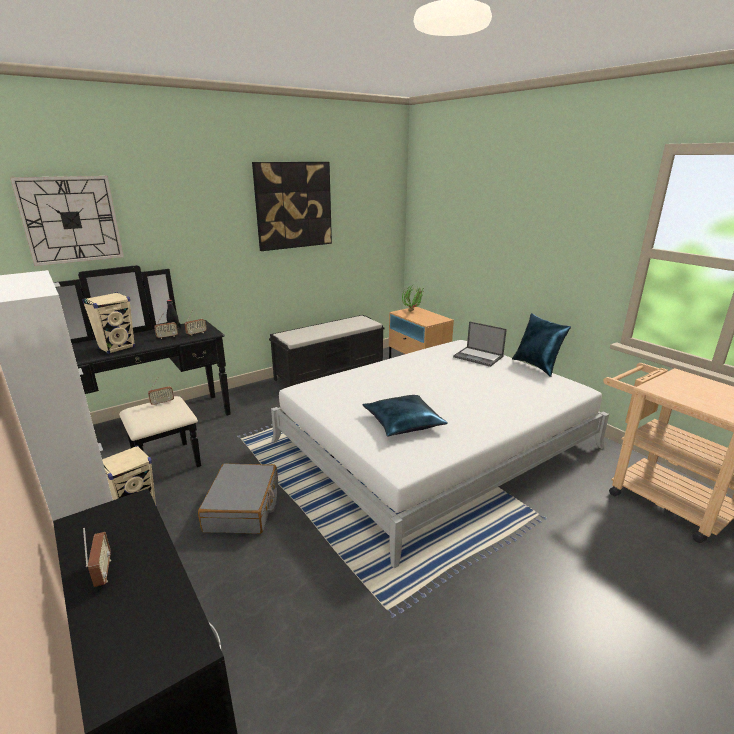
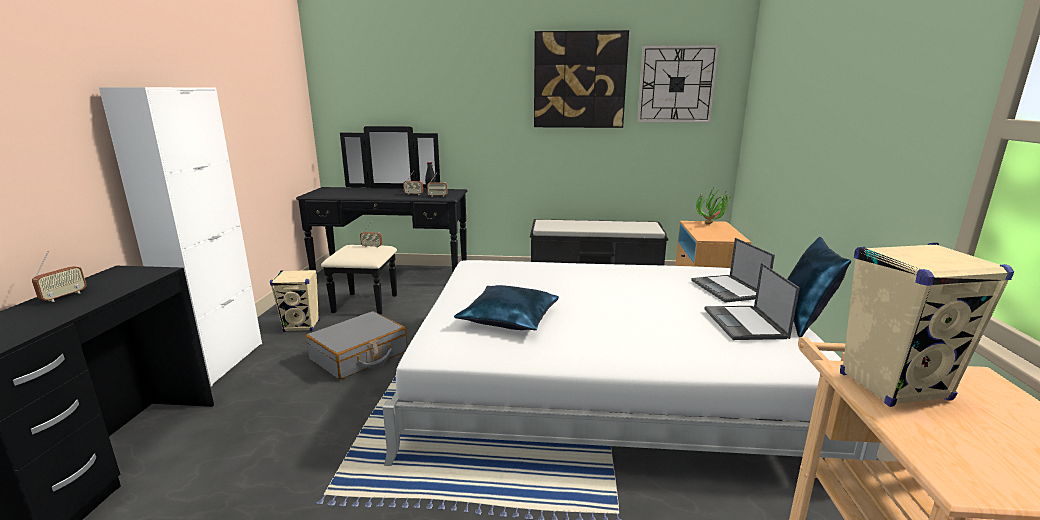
camera: 40 degrees right, 5 degrees down
wall clock [10,176,124,266] -> wall clock moved to [637,45,719,123]
beige speaker [82,292,135,354] -> beige speaker moved to [840,243,1014,407]
none -> laptop [704,263,800,340]

